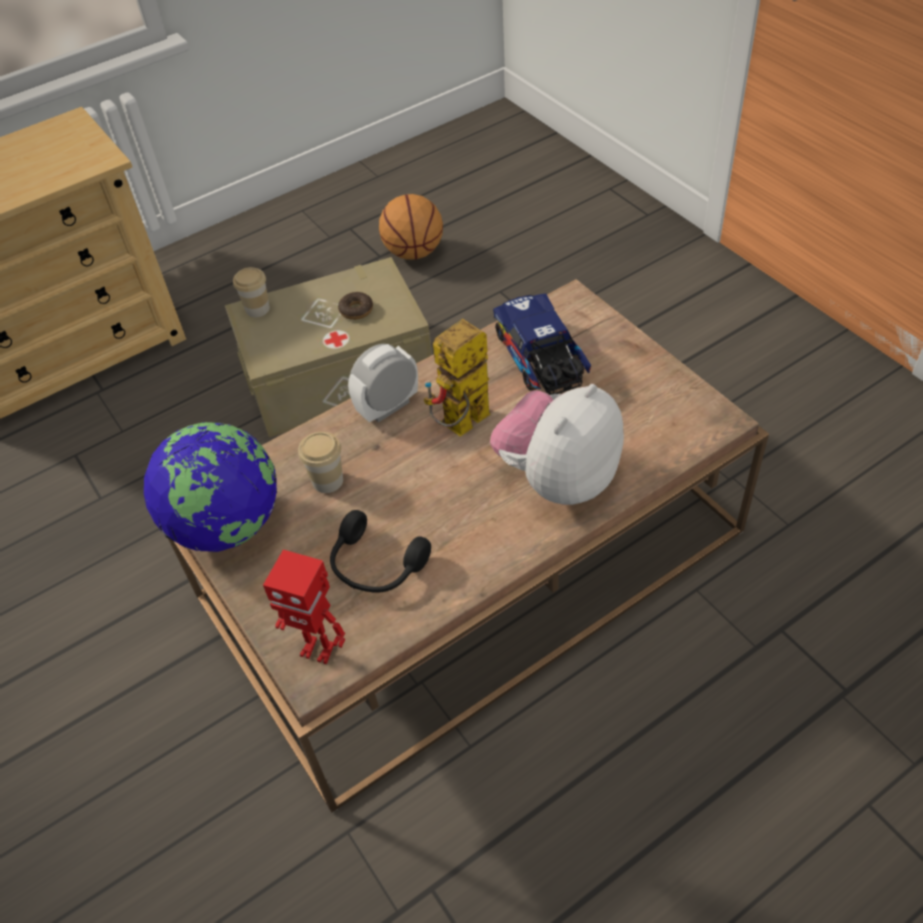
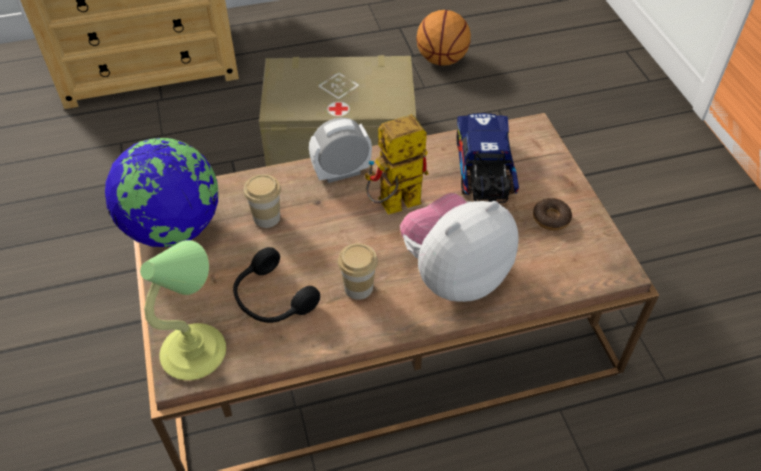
camera: 15 degrees right, 0 degrees up
cup [233,267,270,317] -> cup moved to [338,243,378,300]
toy robot [263,550,345,664] -> table lamp [140,240,226,380]
donut [338,292,373,320] -> donut moved to [533,198,572,231]

